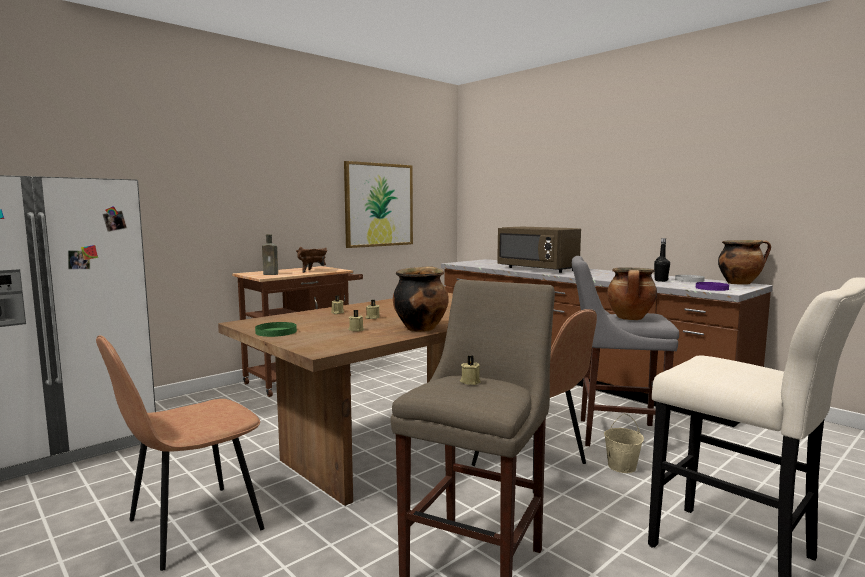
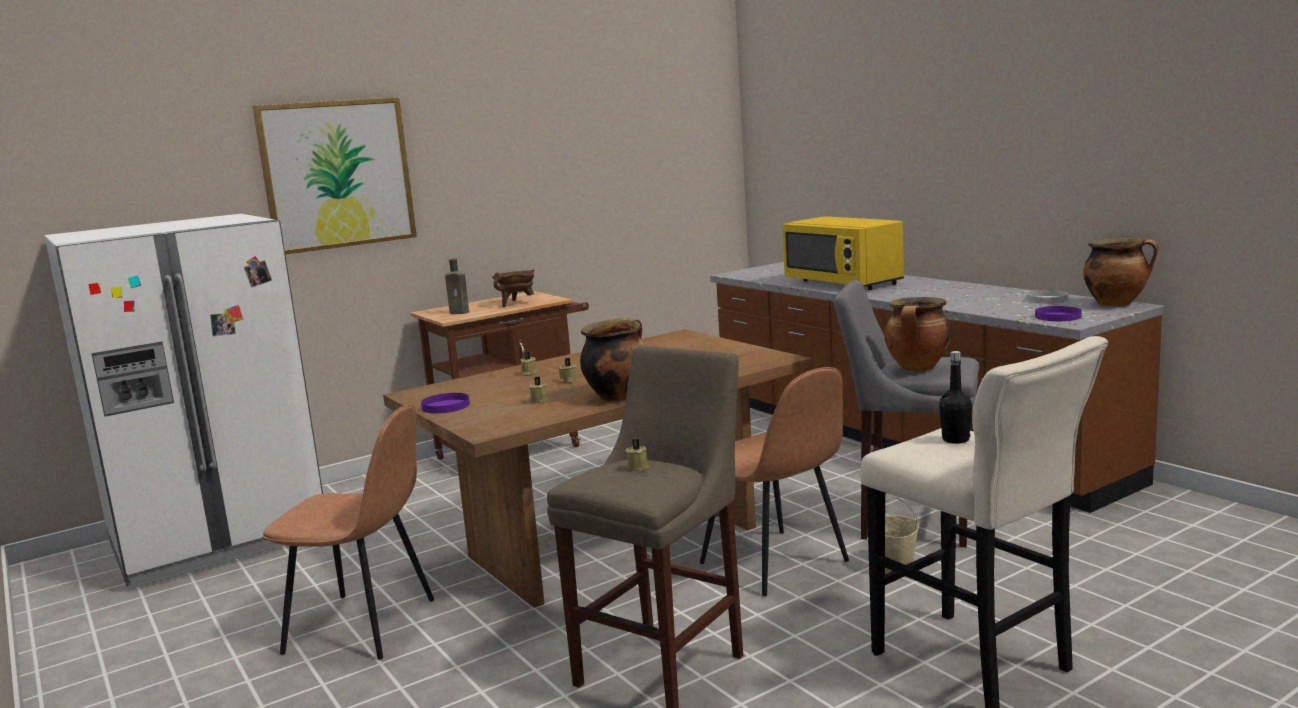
camera: 10 degrees right, 5 degrees up
brown chair [96,335,265,571] -> brown chair turned 135 degrees counterclockwise [263,405,434,660]
green plate [255,322,297,337] -> purple plate [421,393,470,413]
picture [344,161,413,248] -> picture moved to [252,98,417,254]
brown microwave [497,227,581,273] -> yellow microwave [783,216,904,290]
black bottle [654,238,670,282] -> black bottle moved to [939,351,972,444]

